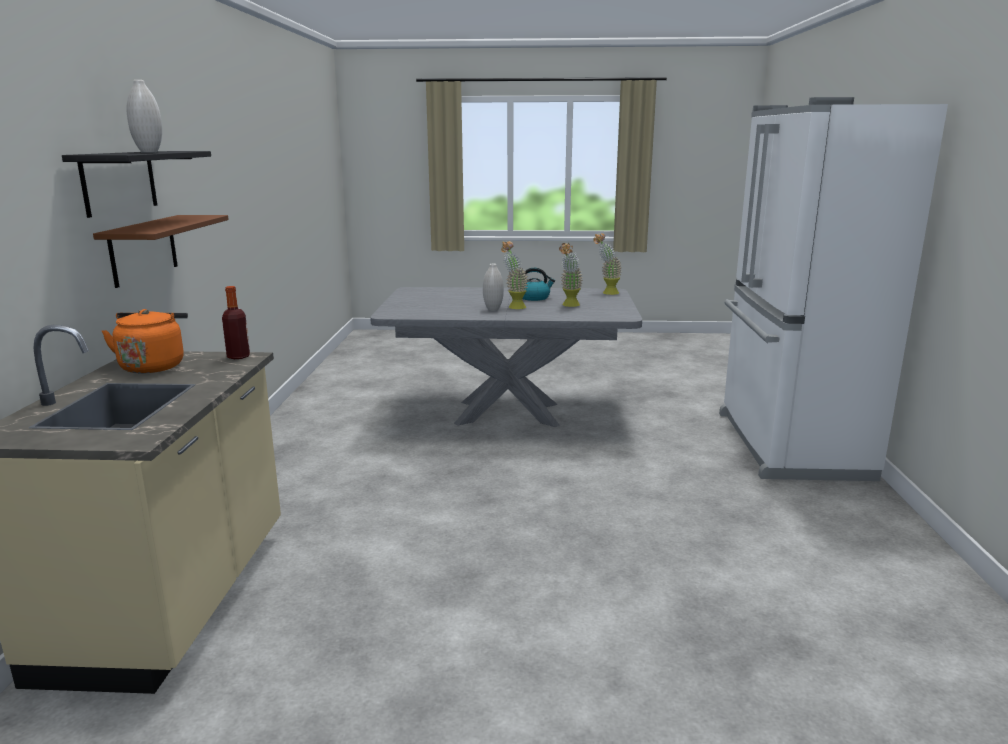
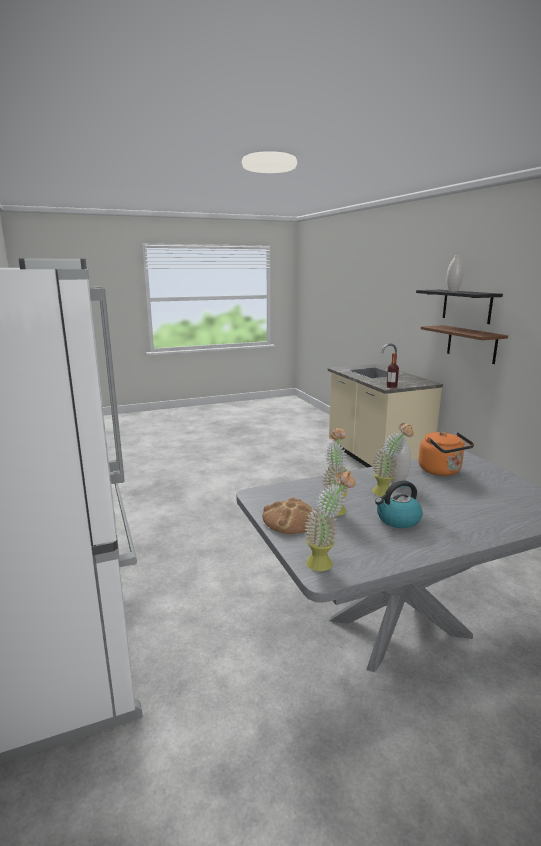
camera: 155 degrees right, 0 degrees up
orange kettle [102,309,188,373] -> orange kettle moved to [418,432,474,476]
none -> bread [262,497,313,534]

